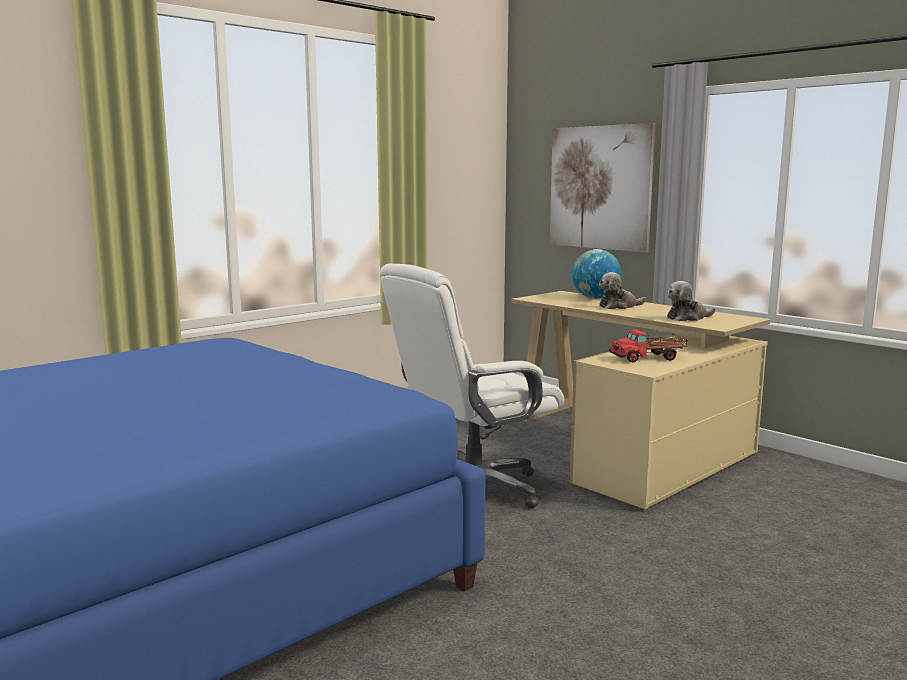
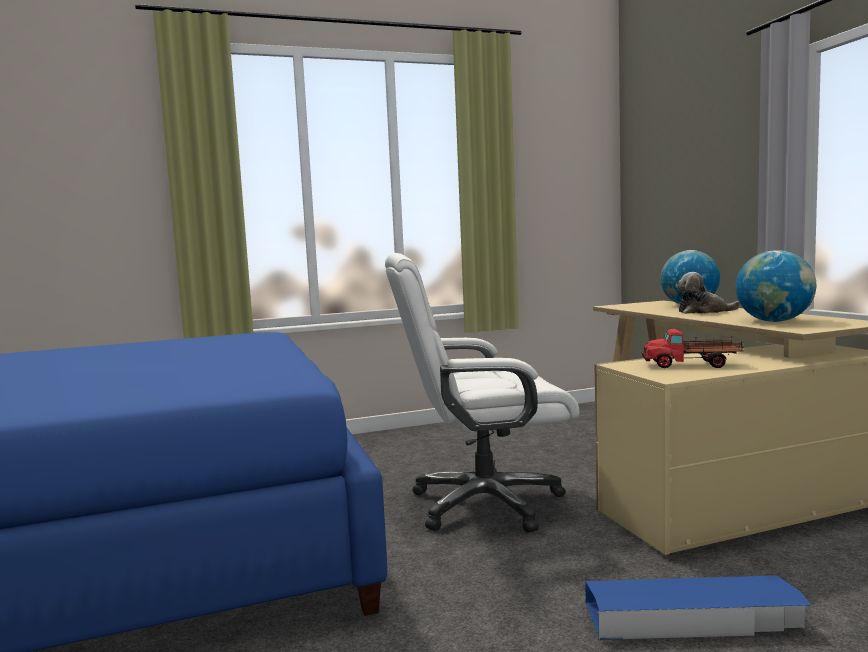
camera: 25 degrees right, 5 degrees down
picture [550,123,655,252] -> none
plush toy [667,281,716,321] -> globe [735,250,816,322]
none -> blue storage box [585,576,811,640]

